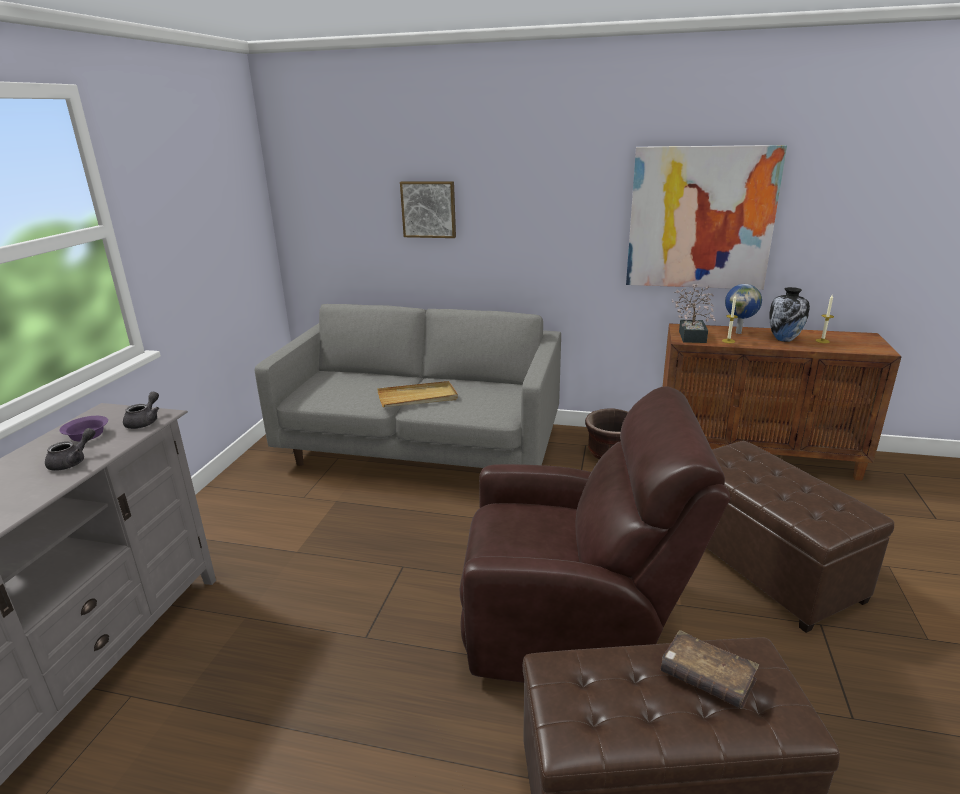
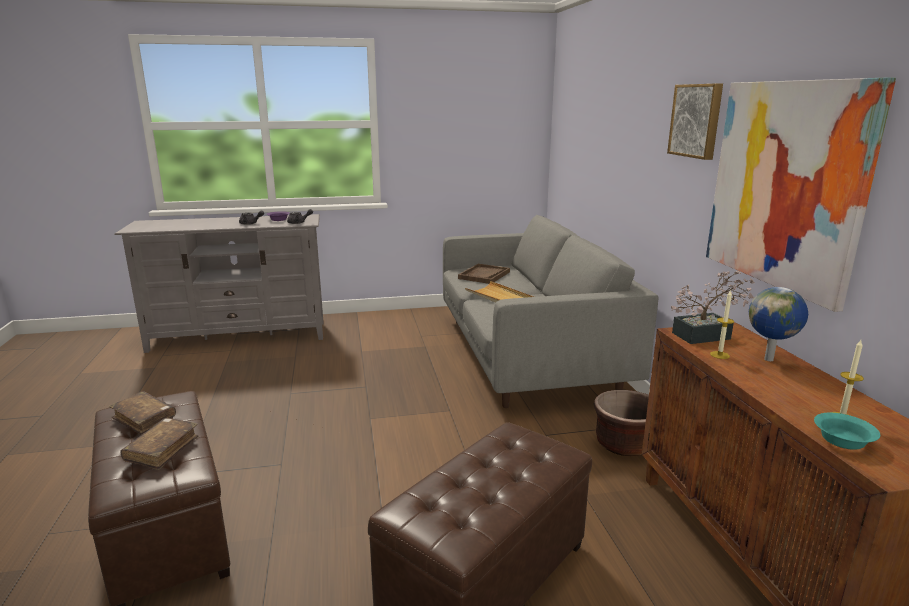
camera: 65 degrees right, 5 degrees down
picture [400,181,456,238] -> picture moved to [667,84,723,160]
brown armchair [460,386,730,683] -> none
vase [769,287,810,342] -> none
none -> brown book [109,391,176,435]
none -> brown tray [458,264,510,284]
none -> turquoise bowl [814,413,880,450]

